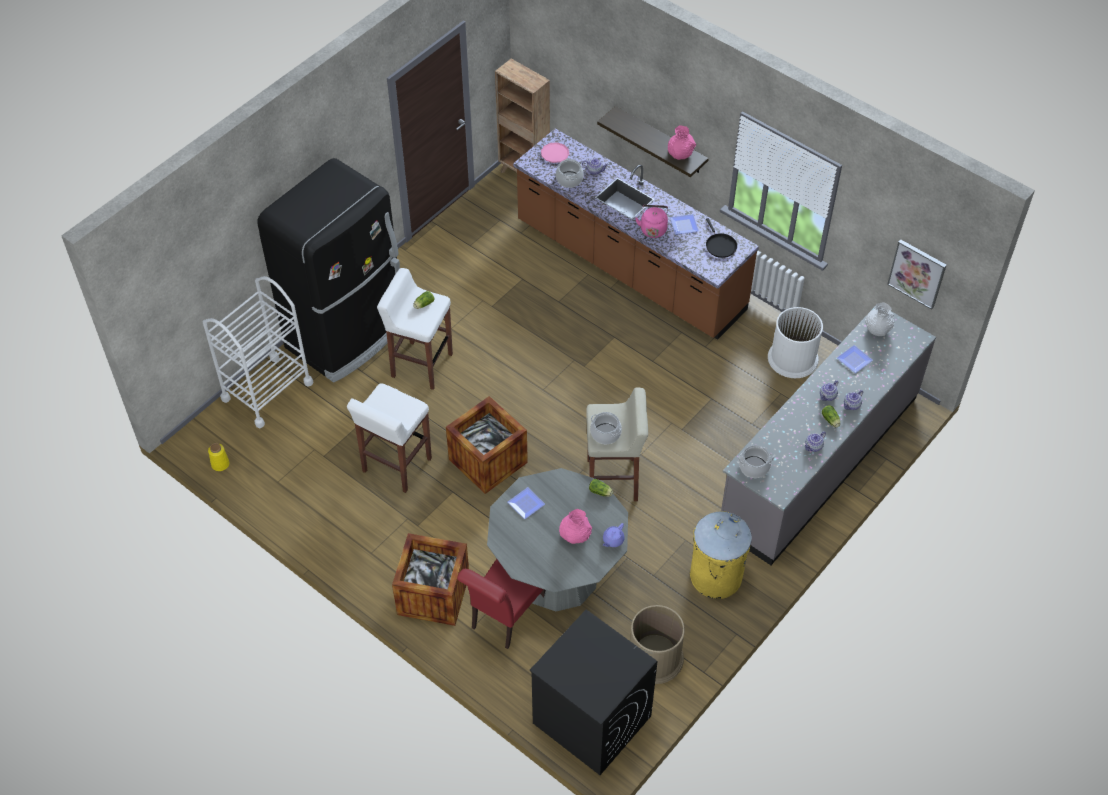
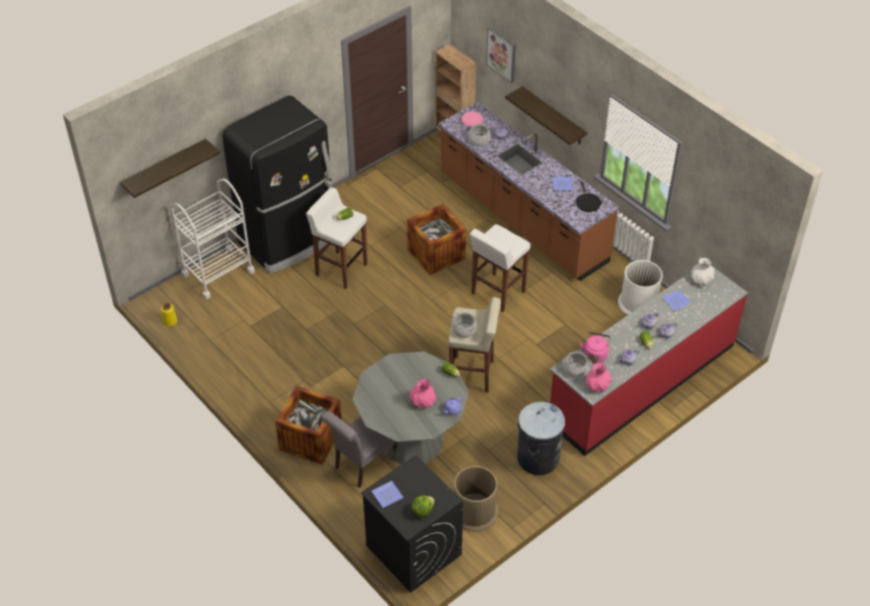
camera: 10 degrees right, 5 degrees down
white stool [347,383,432,493] -> white stool moved to [470,224,531,313]
crate [446,396,528,494] -> crate moved to [407,204,466,275]
red chair [457,559,545,649] -> grey chair [321,411,398,488]
plate [508,487,545,519] -> plate moved to [372,481,404,508]
pink kettle [635,205,668,238] -> pink kettle moved to [580,332,611,363]
pink vase [668,125,696,160] -> pink vase moved to [586,362,612,392]
yellow trash can [690,511,752,599] -> grey trash can [517,402,565,475]
grey counter [721,303,936,565] -> red counter [550,266,748,456]
picture [887,239,947,310] -> picture moved to [486,26,516,83]
none -> shelf [120,139,220,198]
none -> lettuce [411,496,434,517]

